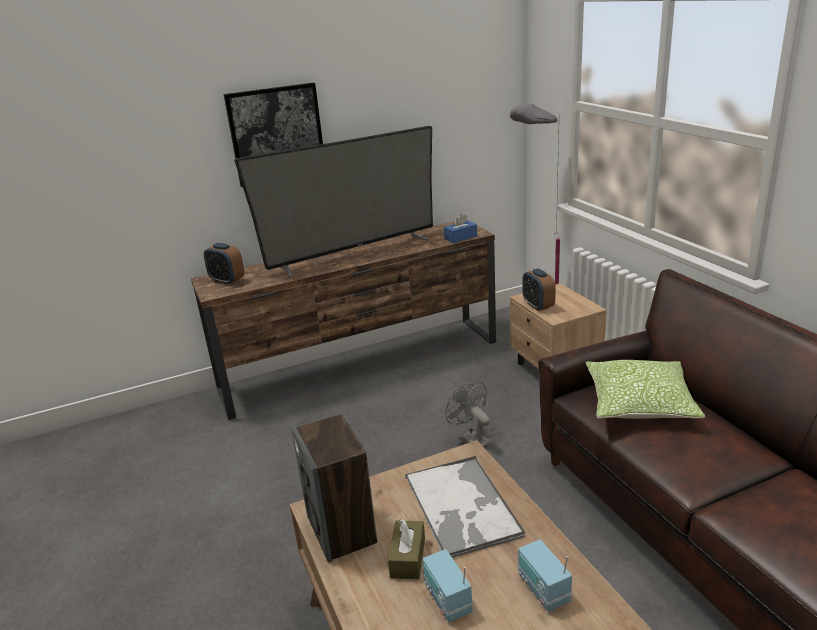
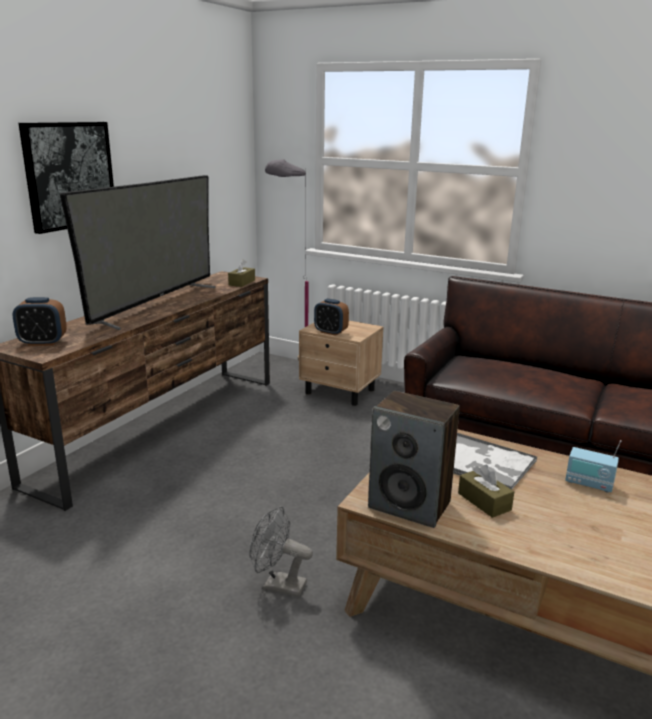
camera: 40 degrees left, 5 degrees down
radio [423,549,473,622] -> none
blue tissue box [444,214,477,243] -> brown tissue box [228,259,255,287]
grey fan [445,381,491,448] -> grey fan moved to [249,506,313,597]
pillow [586,360,705,419] -> none

